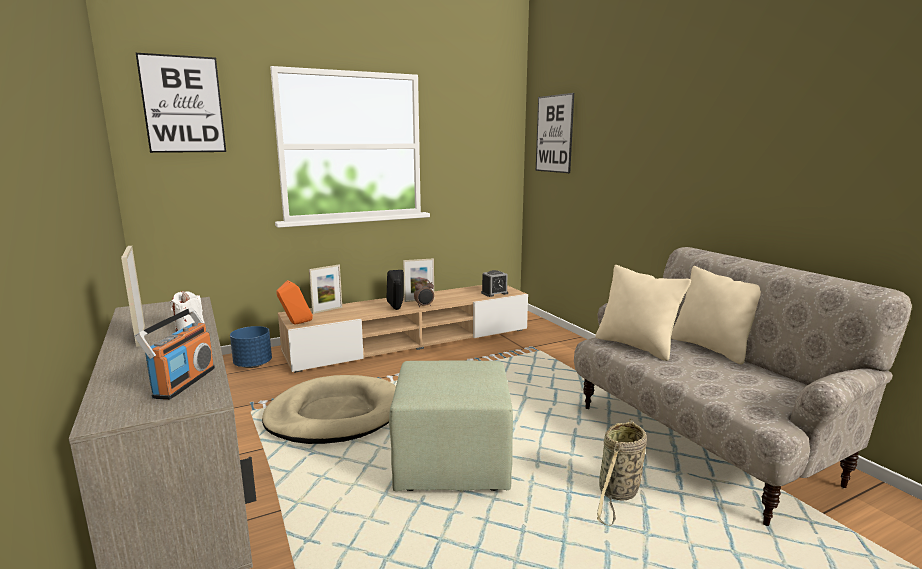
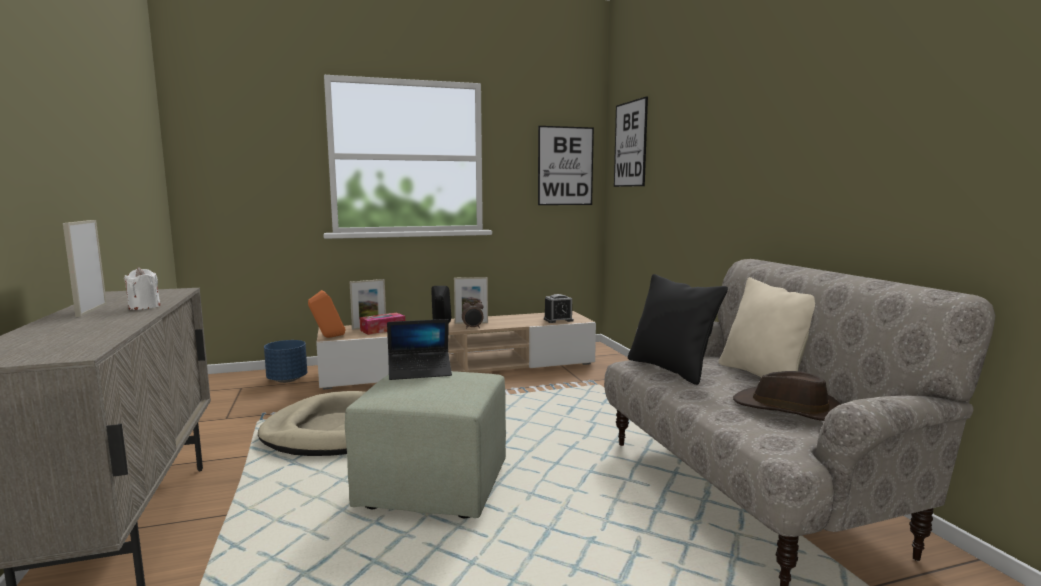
camera: 10 degrees right, 5 degrees down
radio [135,307,215,400] -> none
picture [136,53,226,153] -> picture moved to [538,126,594,205]
beige pillow [596,265,691,361] -> black pillow [628,274,728,385]
basket [597,419,647,526] -> none
none -> tissue box [360,313,405,335]
none -> laptop [387,319,452,380]
none -> brown hat [733,371,841,421]

